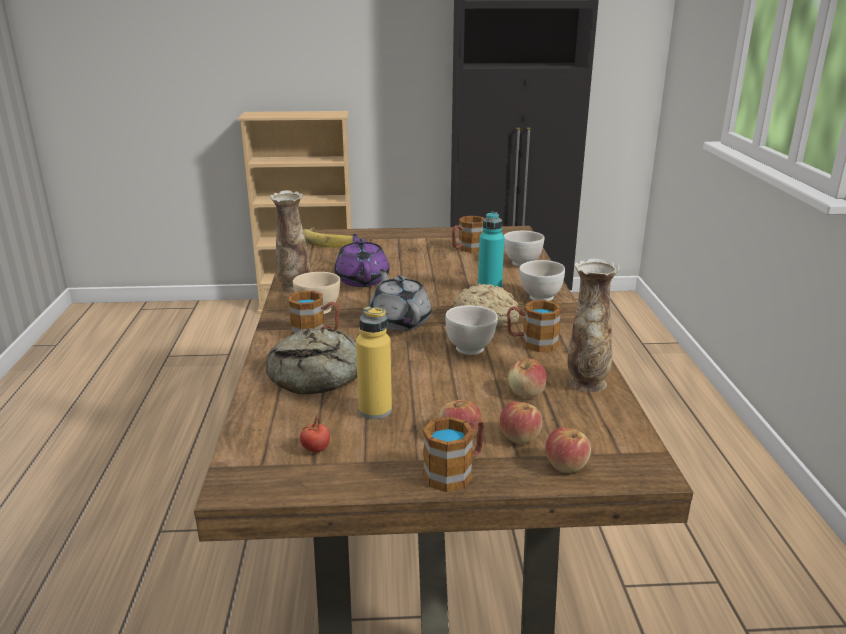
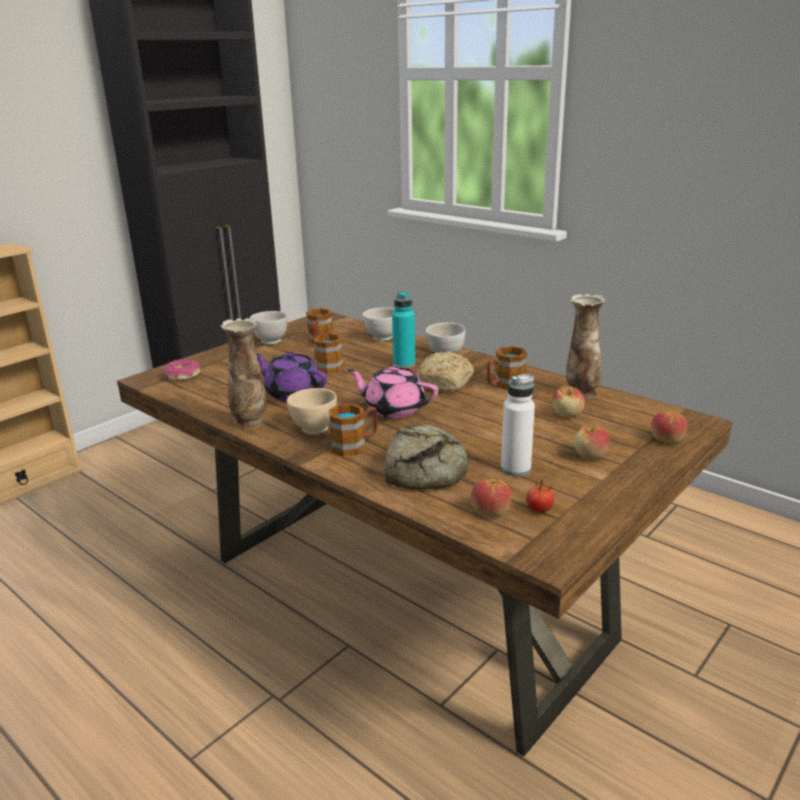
camera: 45 degrees left, 0 degrees up
banana [303,227,353,247] -> donut [164,359,200,381]
yellow bottle [356,306,392,419] -> white bottle [501,374,535,476]
grey teapot [369,269,431,331] -> pink teapot [347,365,438,418]
mug [423,416,484,492] -> mug moved to [313,332,344,374]
white bowl [445,305,498,355] -> white bowl moved to [250,311,288,344]
apple [499,401,542,444] -> apple moved to [471,479,511,517]

